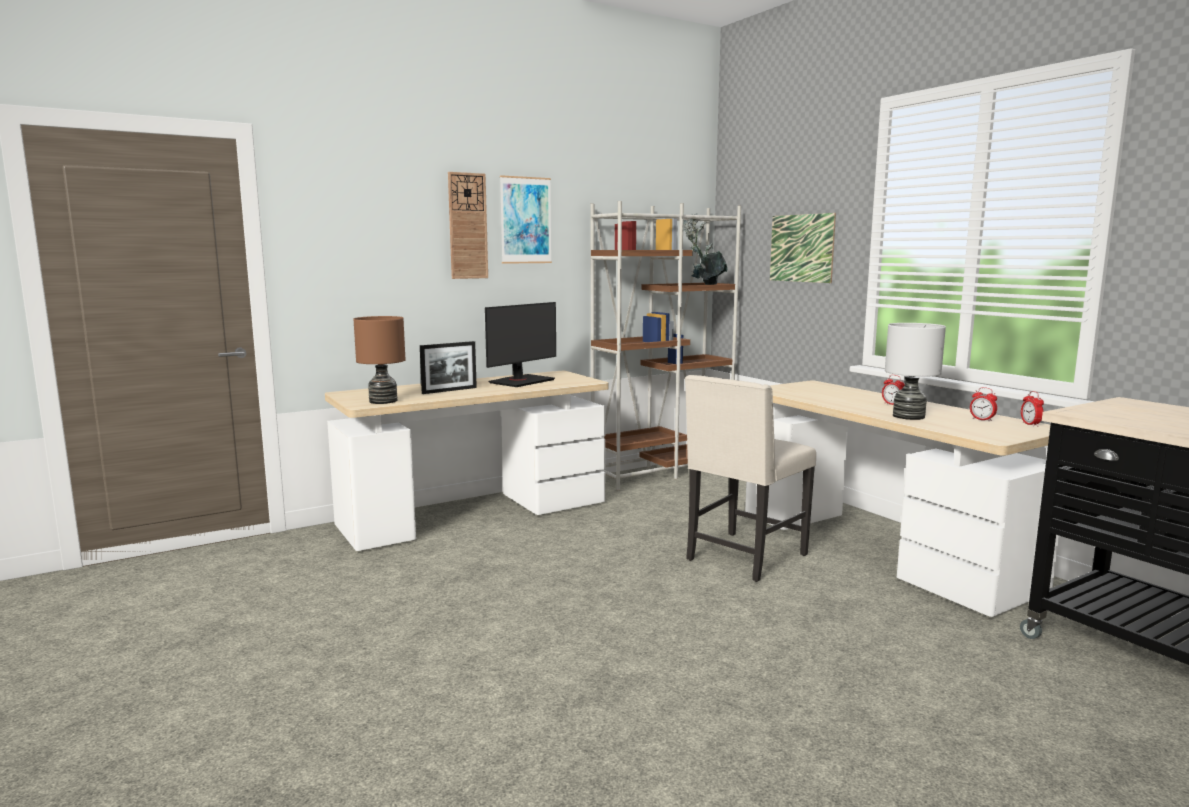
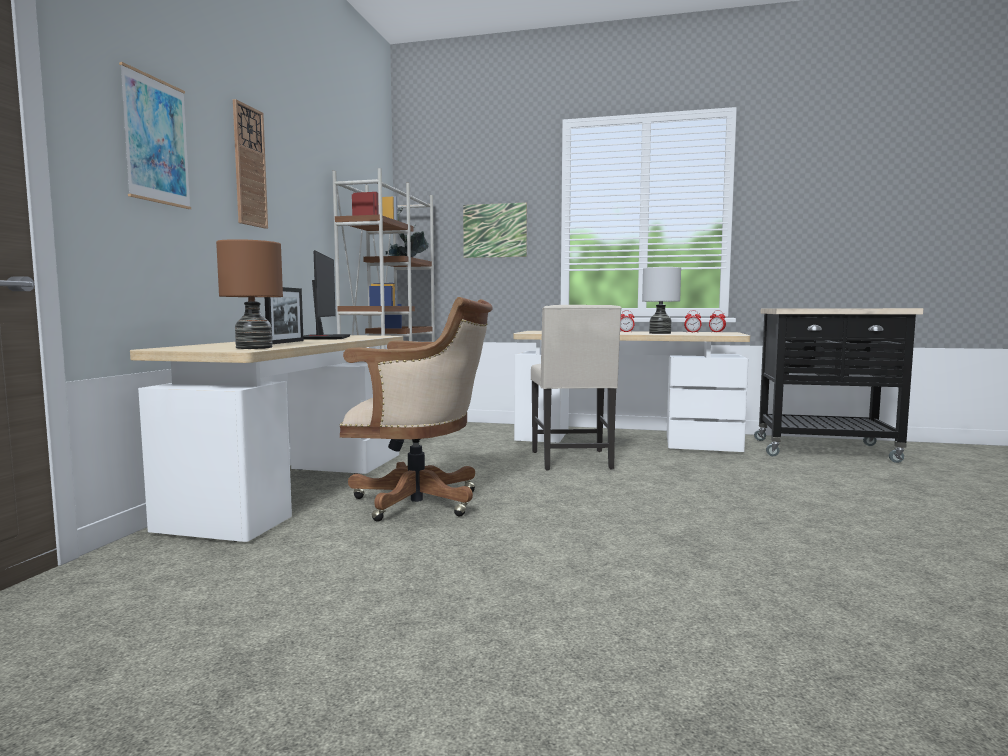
camera: 45 degrees left, 5 degrees down
picture [500,175,552,264] -> picture moved to [119,62,191,209]
none -> office chair [340,297,493,522]

